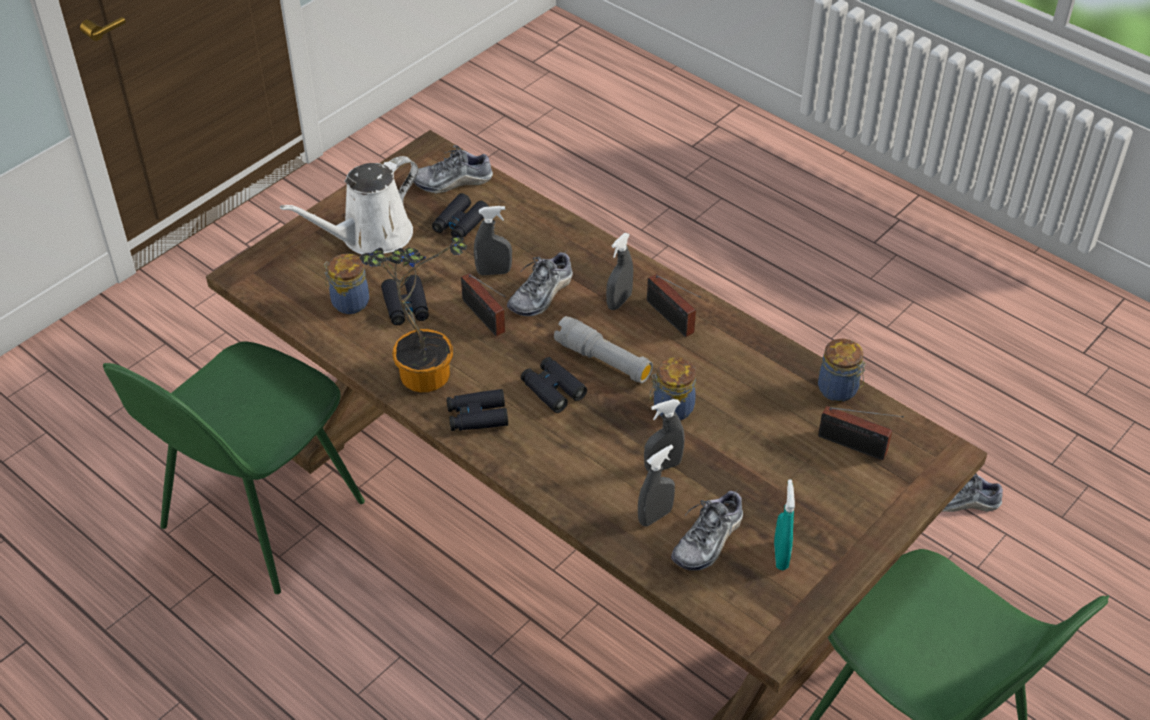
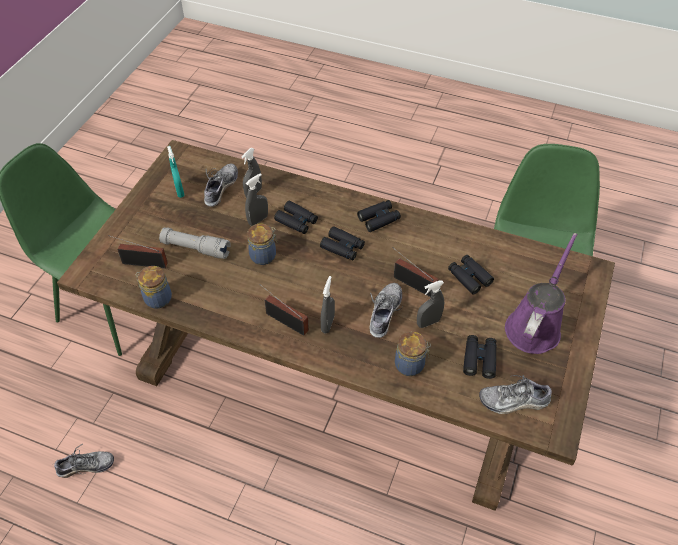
camera: 160 degrees right, 5 degrees up
white watering can [280,156,418,254] -> purple watering can [505,233,578,354]
jar [324,254,369,314] -> jar moved to [395,331,431,376]
potted plant [359,237,467,392] -> none
shoe [414,145,493,194] -> shoe turned 150 degrees counterclockwise [479,375,553,414]
grey flashlight [554,316,653,383] -> grey flashlight moved to [159,227,231,259]
none -> black binoculars [274,201,318,234]

